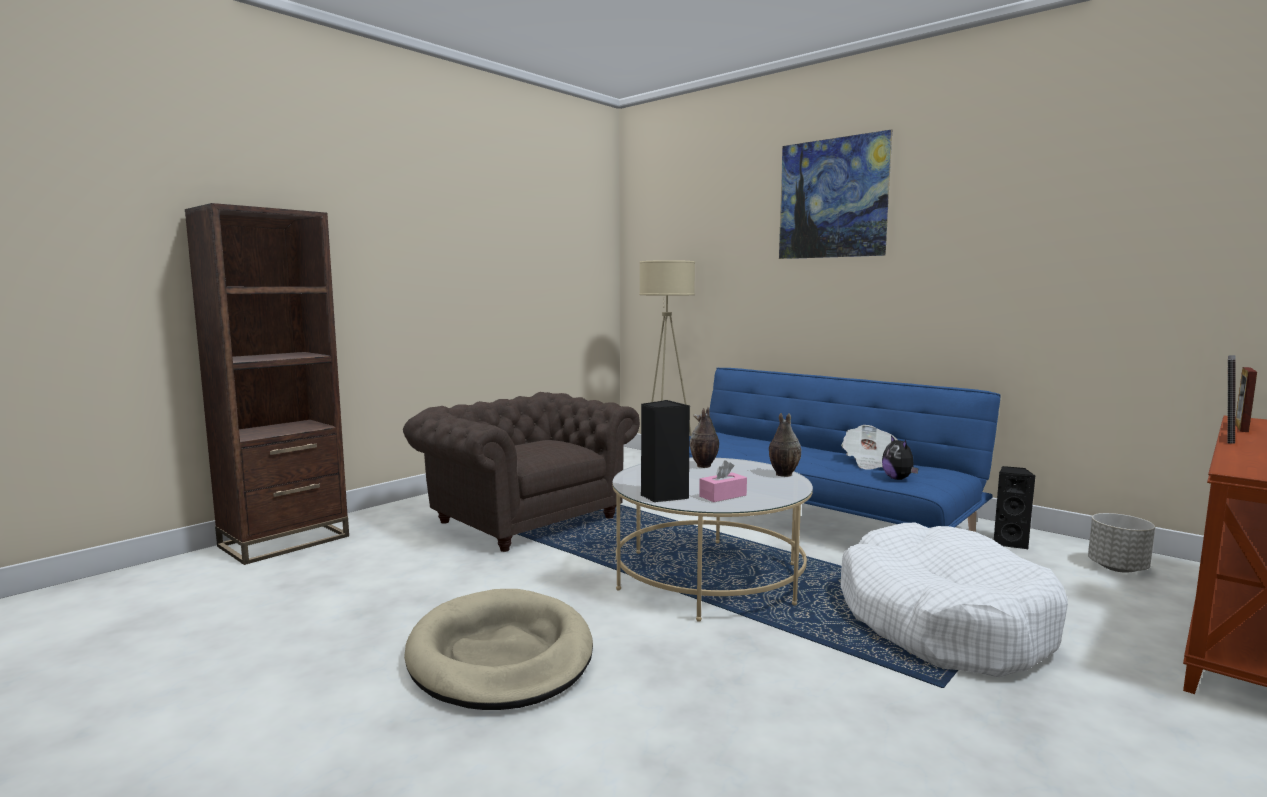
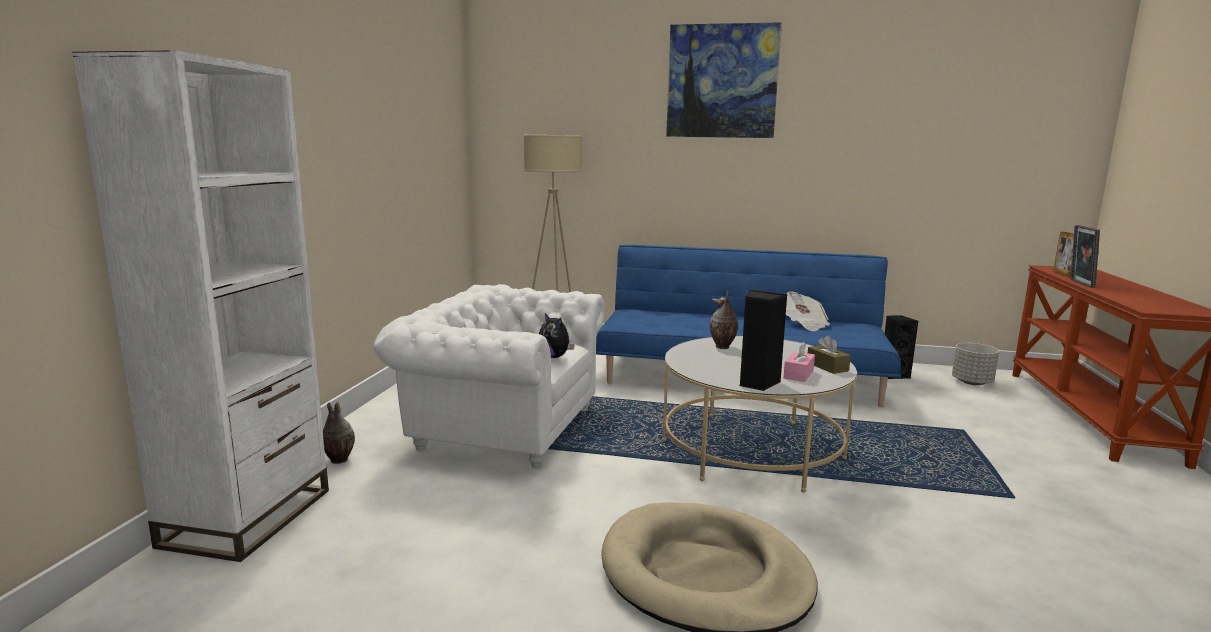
camera: 30 degrees left, 5 degrees up
brown bookcase [185,203,349,565] -> white bookcase [72,50,329,562]
brown armchair [403,392,640,552] -> white armchair [373,284,605,468]
vase [769,413,801,477] -> vase moved to [323,402,355,464]
white dog bed [841,523,1068,677] -> none
plush toy [882,435,919,480] -> plush toy moved to [539,313,575,358]
none -> brown tissue box [808,335,851,374]

